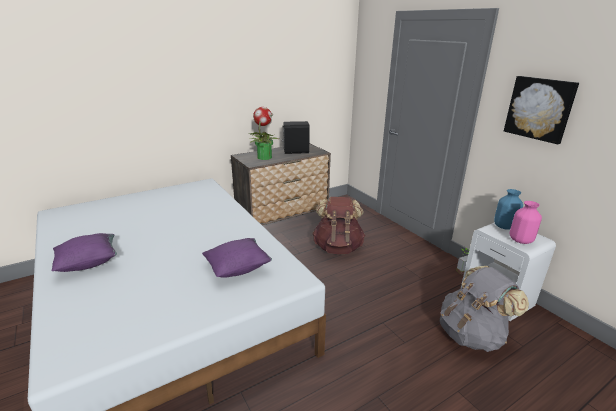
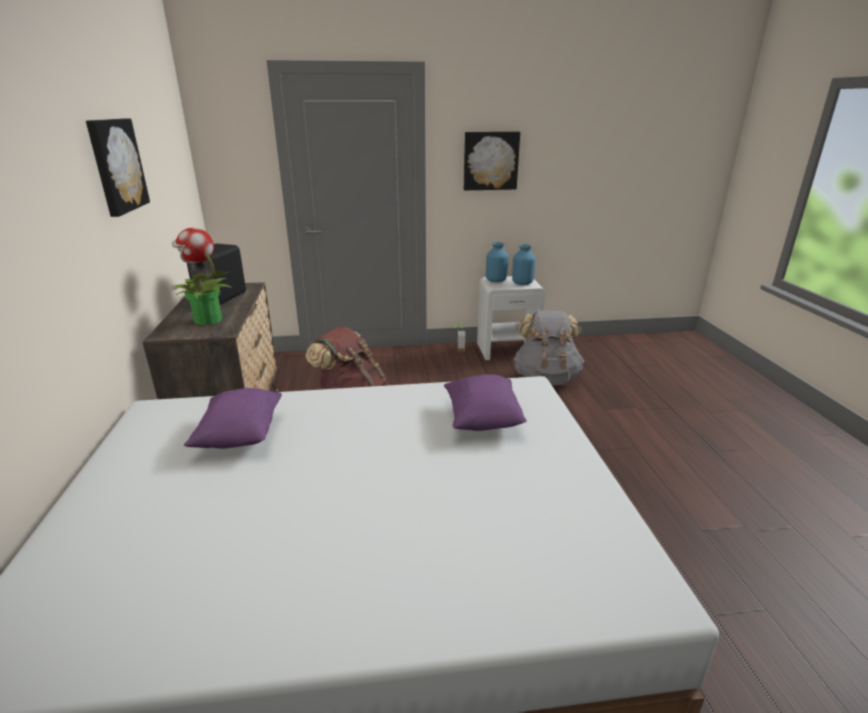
camera: 65 degrees left, 0 degrees up
purple pillow [52,233,117,272] -> purple pillow moved to [184,388,282,448]
pink vase [509,201,542,244] -> blue vase [512,244,535,285]
none -> picture [86,118,150,217]

